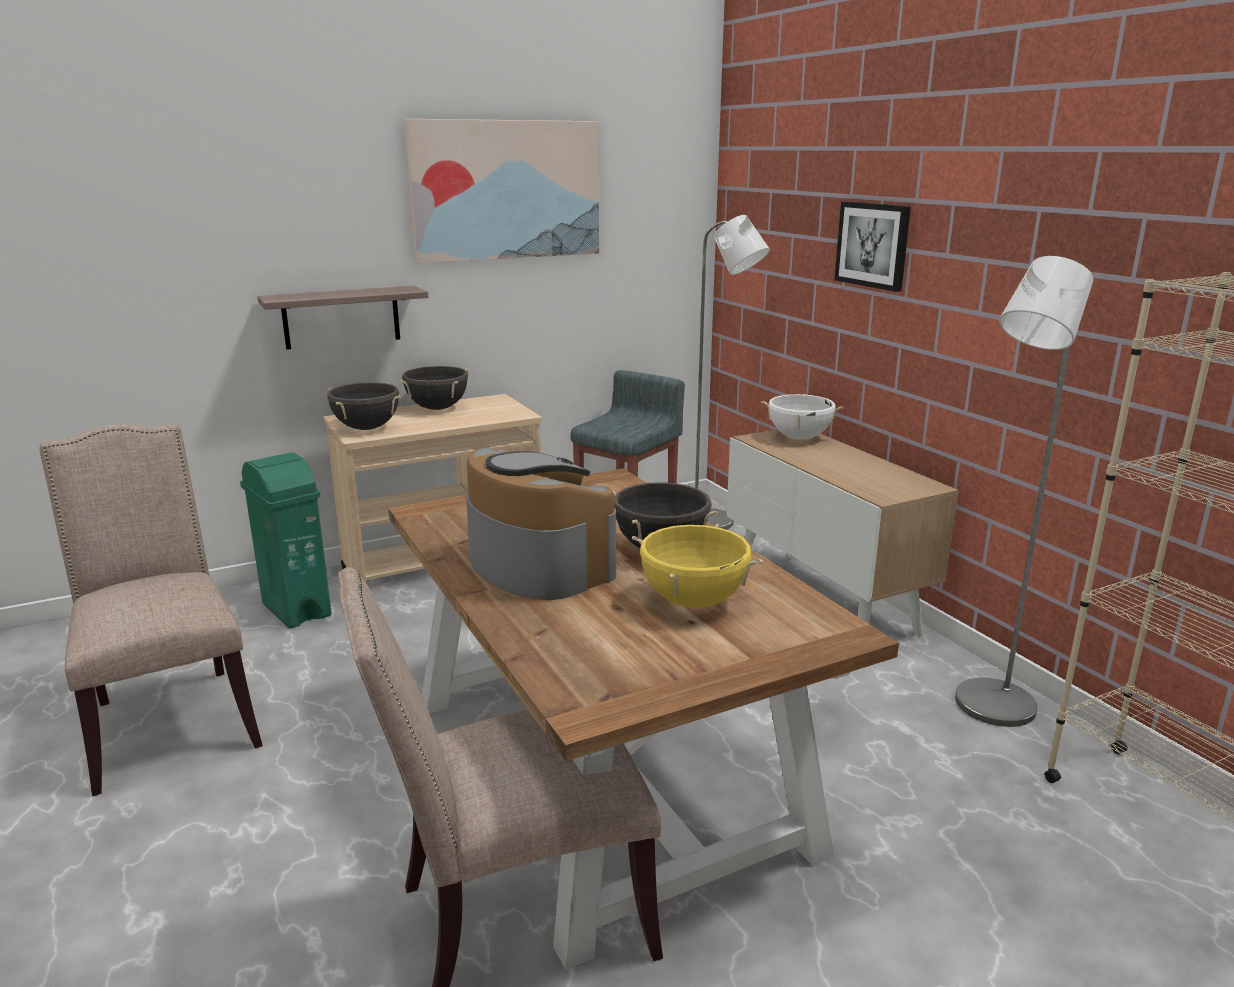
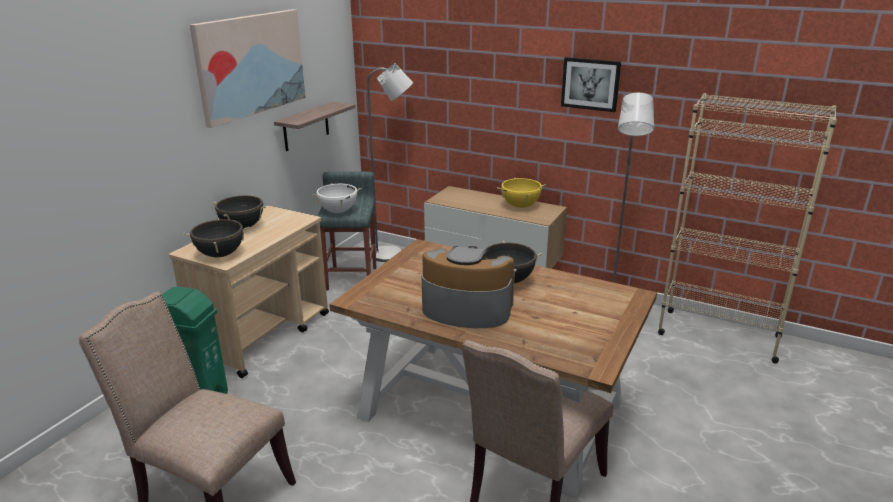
camera: 35 degrees left, 5 degrees up
shelf [257,286,428,350] -> shelf moved to [274,101,356,151]
yellow cooking pot [632,524,763,608] -> yellow cooking pot moved to [497,178,546,208]
white cooking pot [761,394,844,440] -> white cooking pot moved to [312,183,362,213]
picture [834,202,911,292] -> picture moved to [561,57,621,112]

